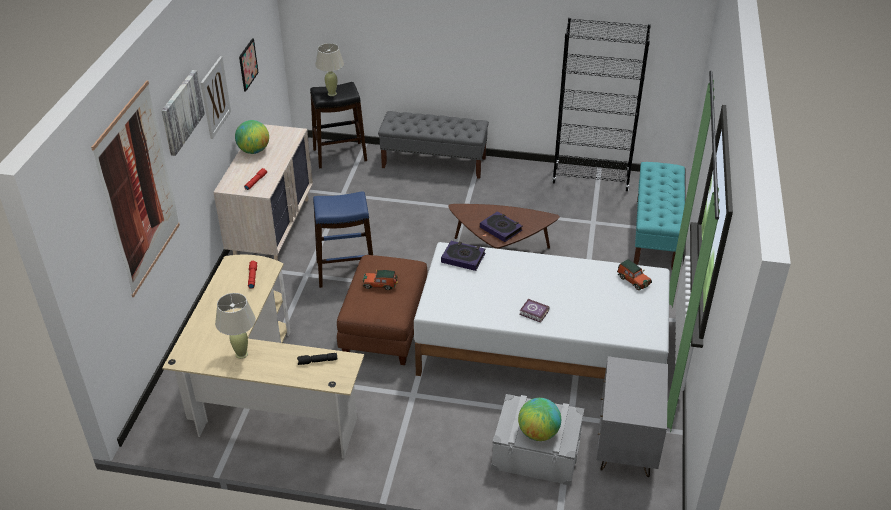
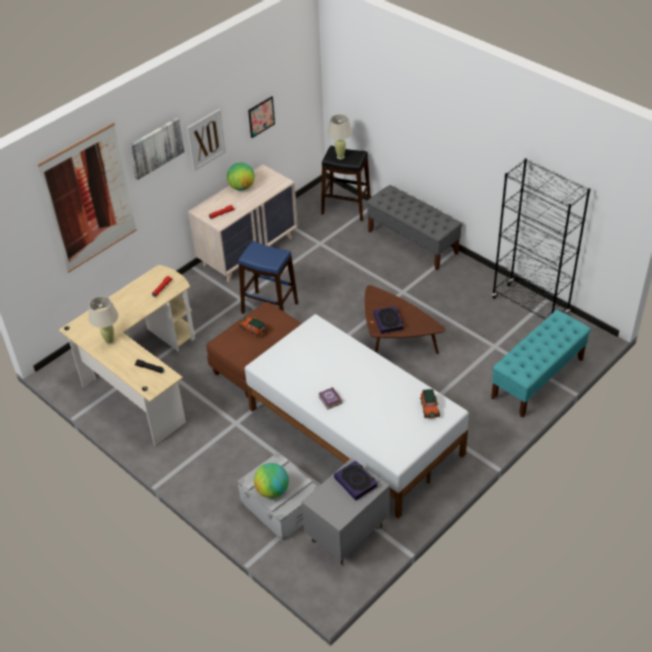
camera: 35 degrees right, 5 degrees up
book [441,241,485,271] -> book moved to [334,460,378,500]

